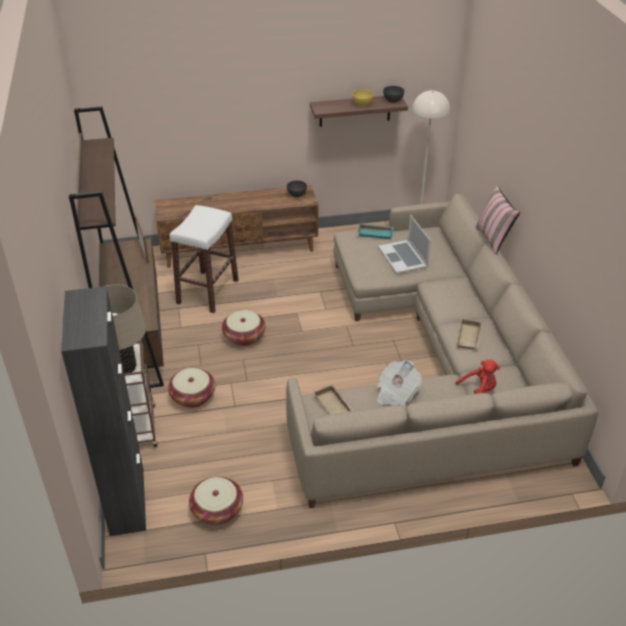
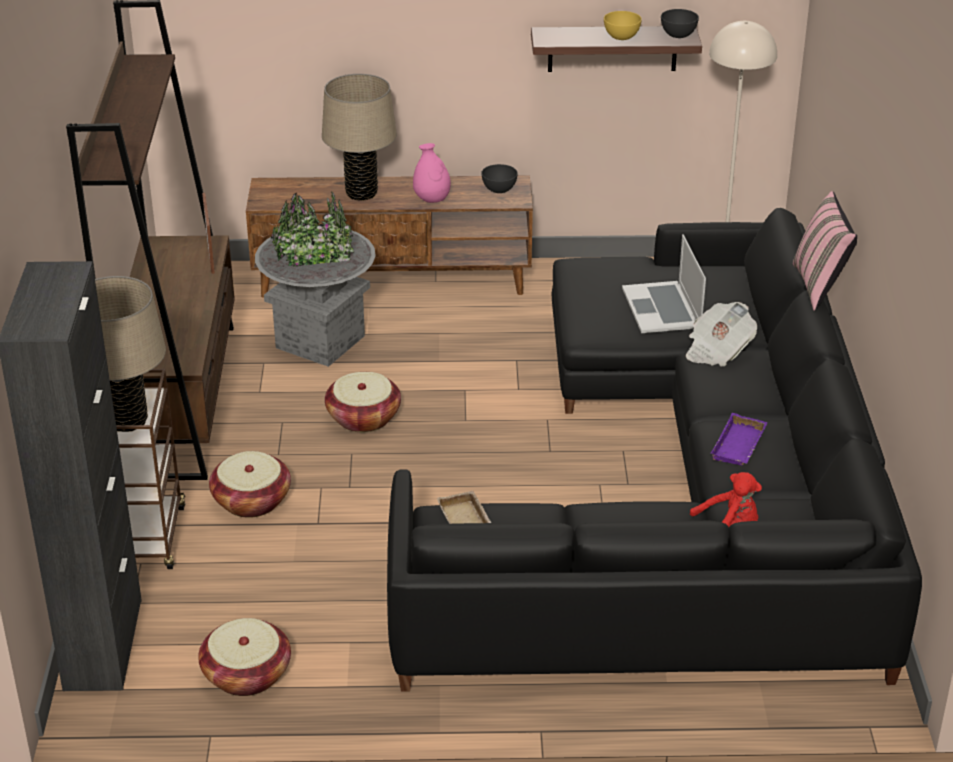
camera: 10 degrees right, 5 degrees down
white stool [170,205,239,313] -> grey planter [255,191,376,367]
beige sofa [286,194,598,508] -> black sofa [387,208,922,692]
turquoise tray [358,223,393,239] -> none
newspaper [377,360,422,406] -> newspaper moved to [686,302,757,367]
beige tray [457,318,482,350] -> purple tray [711,413,768,466]
none -> beige table lamp [322,74,397,201]
none -> pink vase [413,143,451,203]

